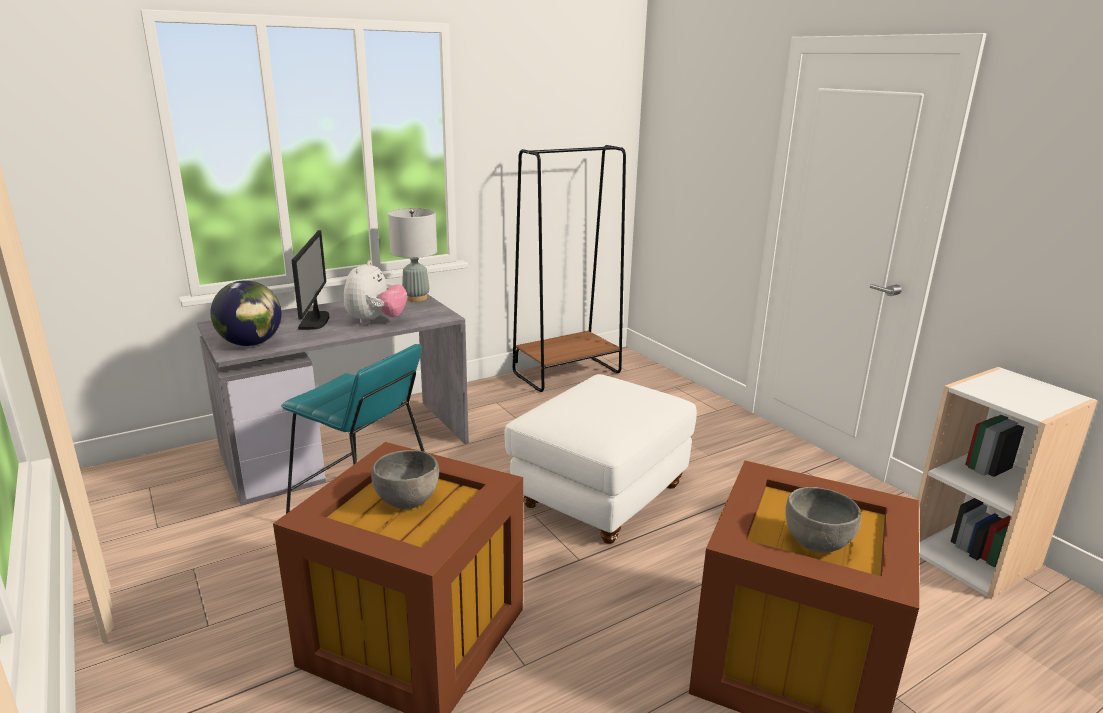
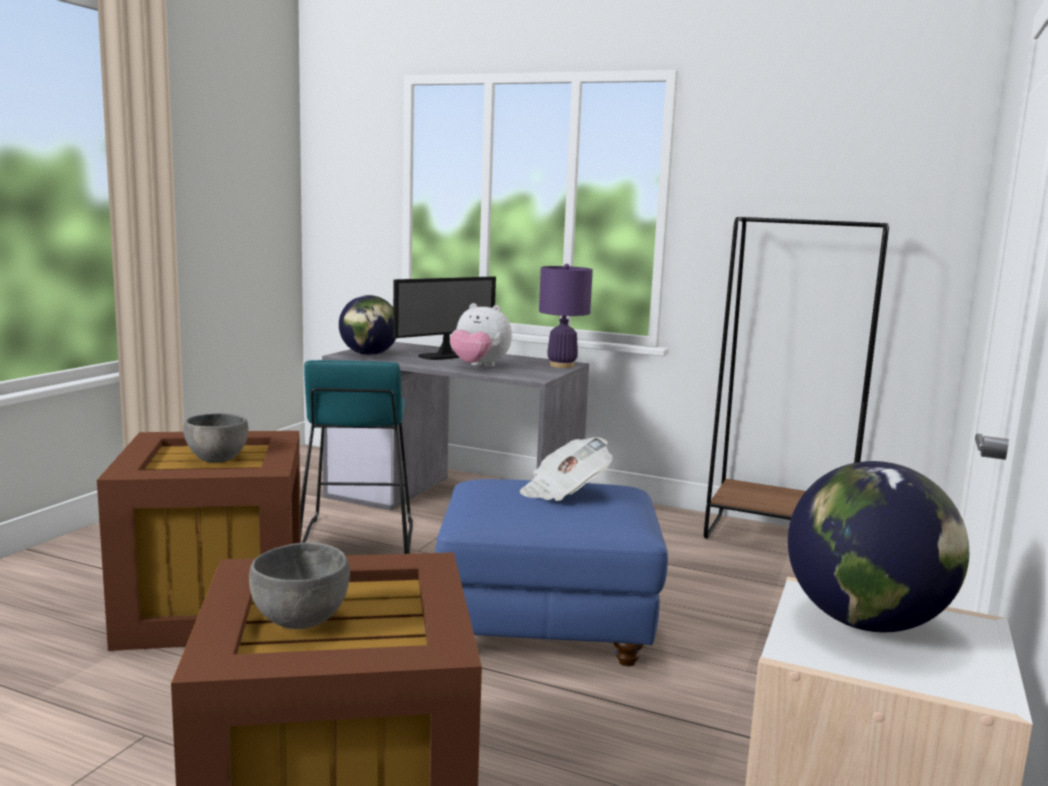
camera: 55 degrees right, 10 degrees down
plush toy [344,261,407,324] -> plush toy turned 45 degrees clockwise [450,303,512,367]
grey table lamp [388,208,437,302] -> purple table lamp [539,264,593,368]
white ottoman [504,374,697,544] -> blue ottoman [435,479,668,666]
none -> newspaper [520,437,613,501]
none -> globe [788,461,969,632]

